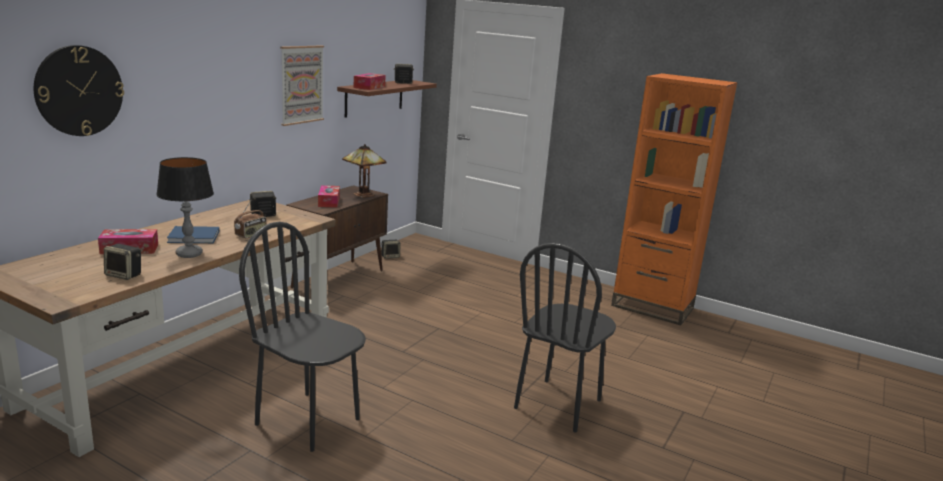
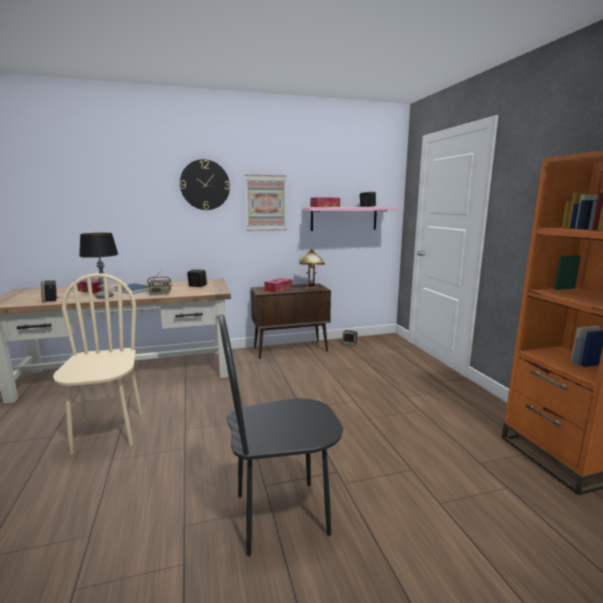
camera: 45 degrees right, 5 degrees down
wall clock [34,45,124,136] -> wall clock moved to [180,159,230,210]
black chair [239,222,366,452] -> beige chair [53,273,142,455]
brown shelf [337,80,437,118] -> pink shelf [303,207,398,231]

